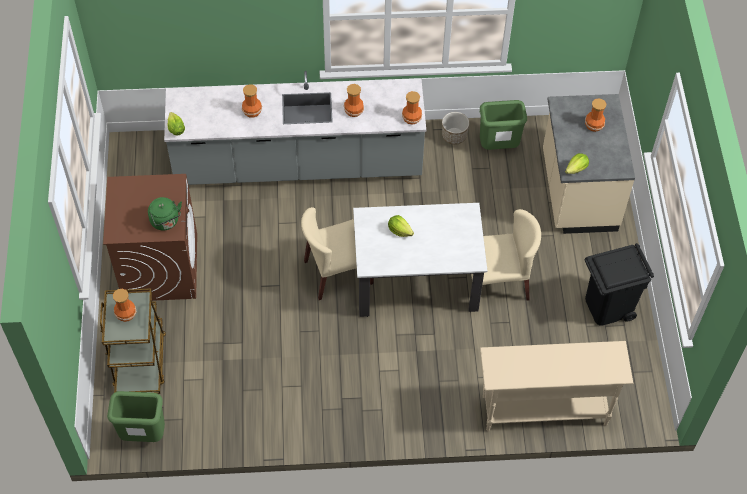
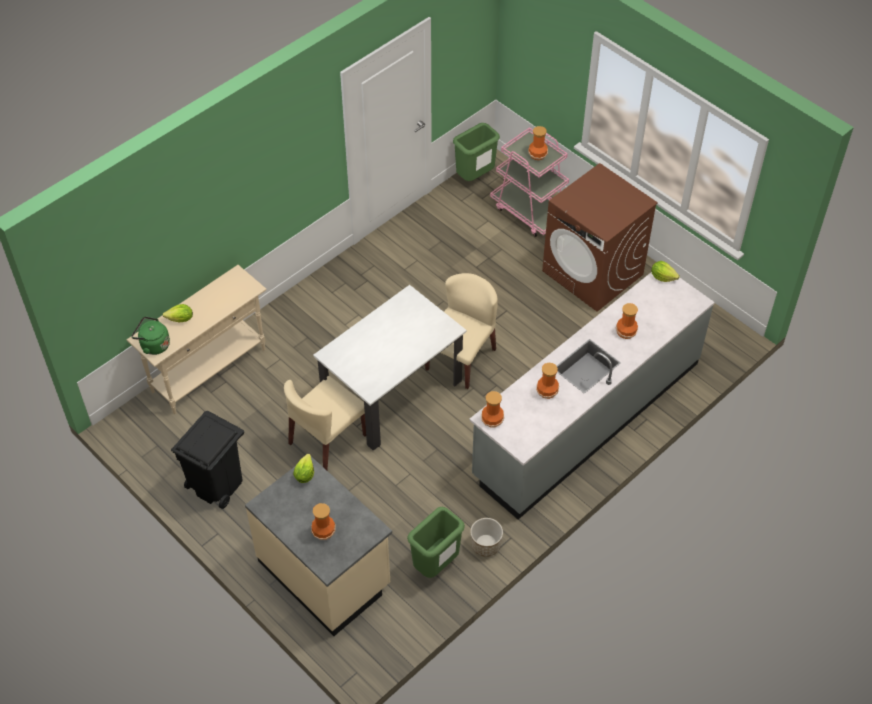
camera: 140 degrees right, 5 degrees down
brown cart [100,288,166,394] -> pink cart [490,127,569,237]
green kettle [148,197,182,231] -> green kettle moved to [131,316,170,355]
lettuce [388,215,414,237] -> lettuce moved to [163,304,193,322]

